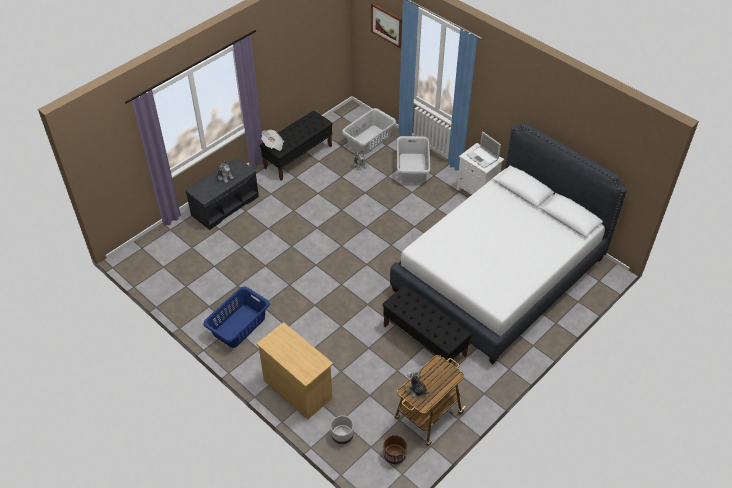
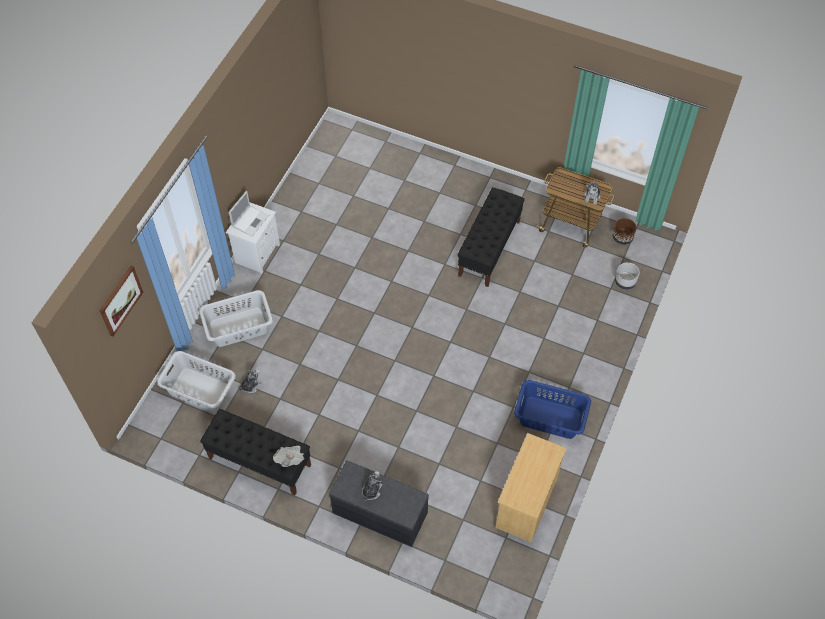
camera: 110 degrees left, 10 degrees up
beige dresser [256,322,333,420] -> beige dresser moved to [496,433,566,543]
white bed [390,123,627,364] -> none

